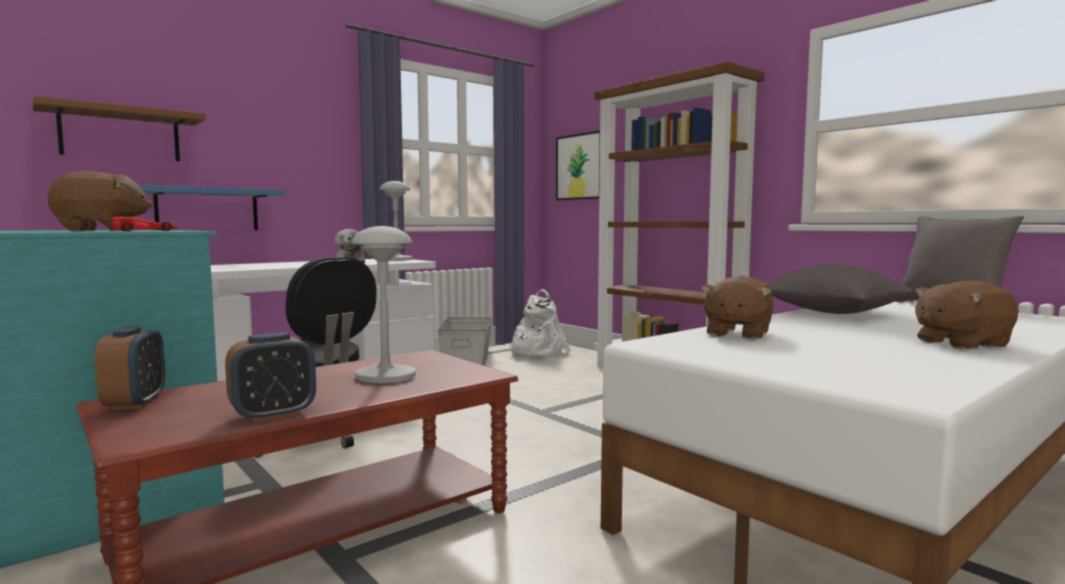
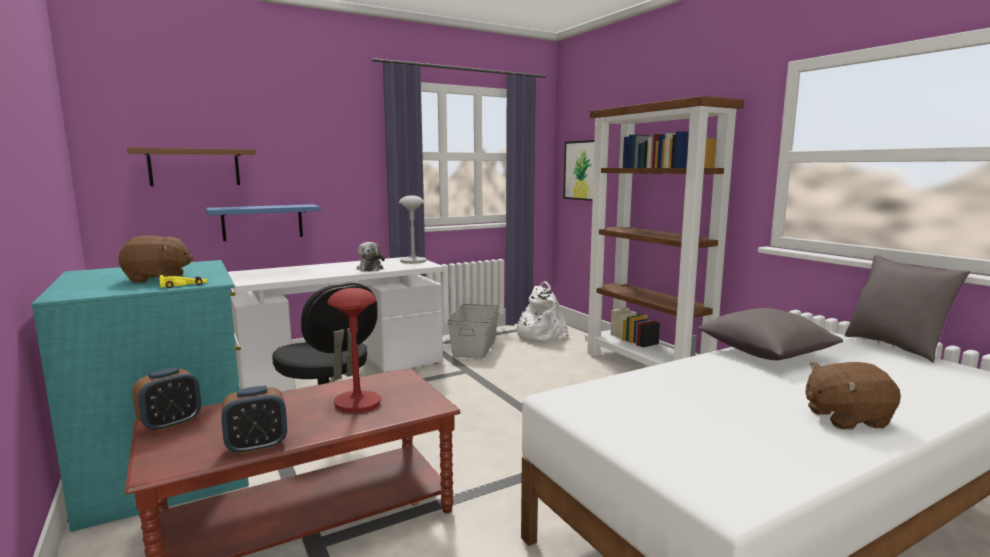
camera: 10 degrees right, 5 degrees up
alarm clock [95,326,165,410] -> alarm clock turned 45 degrees clockwise [132,367,201,432]
red toy car [112,215,177,231] -> yellow toy car [159,275,207,288]
grey table lamp [352,226,416,384] -> red table lamp [328,288,381,413]
brown plush toy [701,275,774,340] -> none

